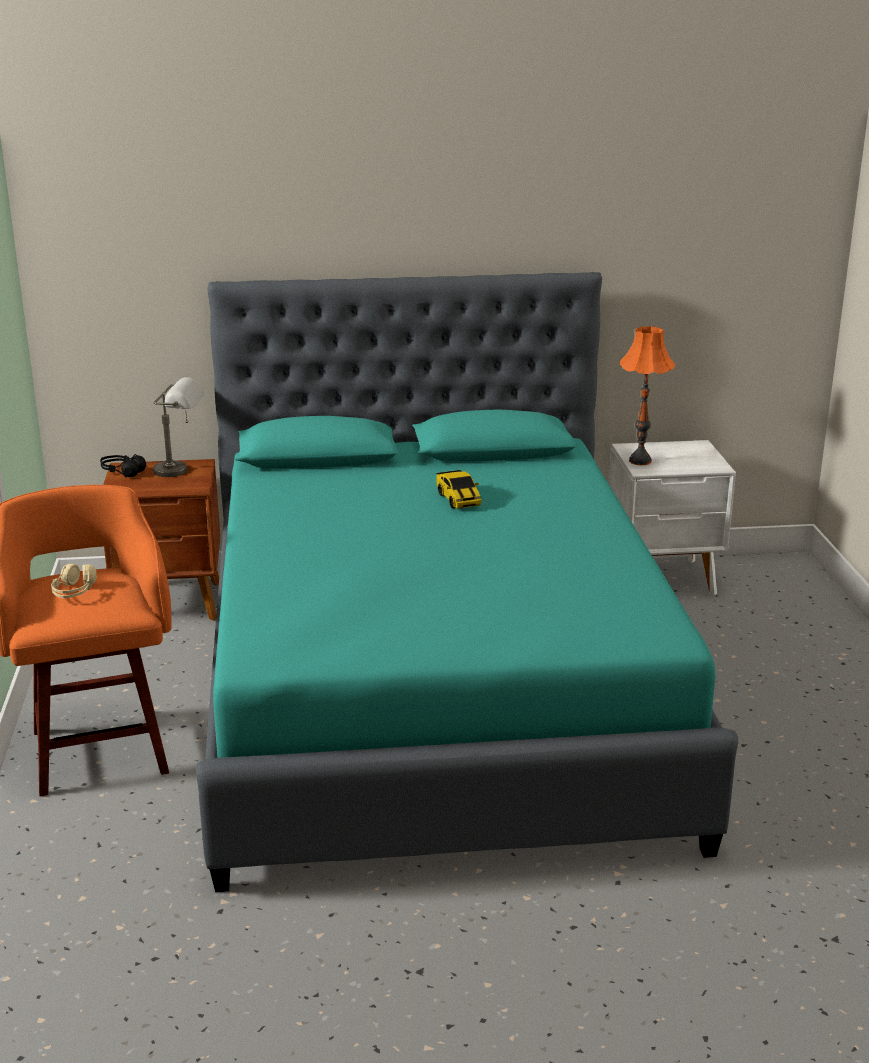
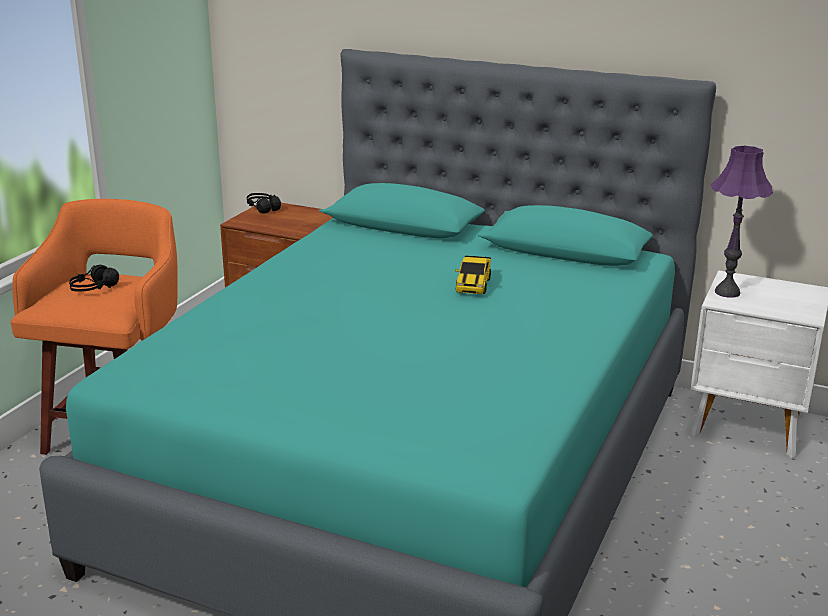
camera: 30 degrees right, 0 degrees up
beige headphones [51,564,97,598] -> black headphones [69,265,119,291]
grey table lamp [153,377,205,477] -> none
orange table lamp [620,326,675,465] -> purple table lamp [711,145,773,298]

